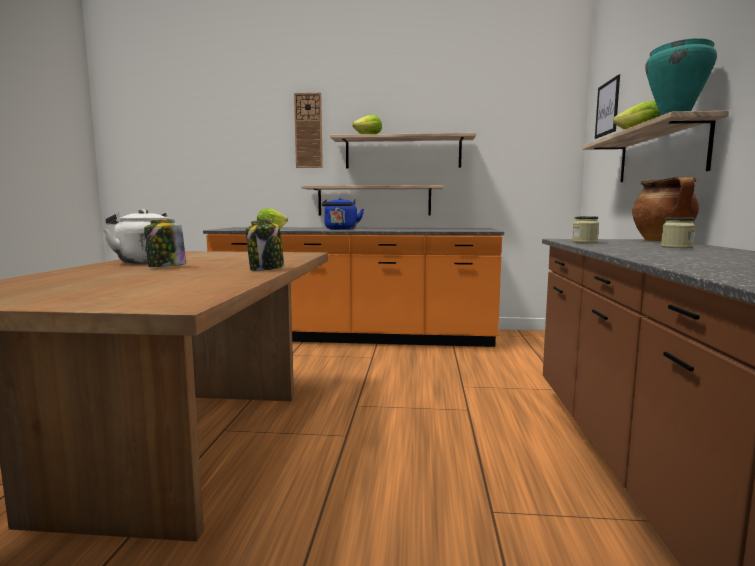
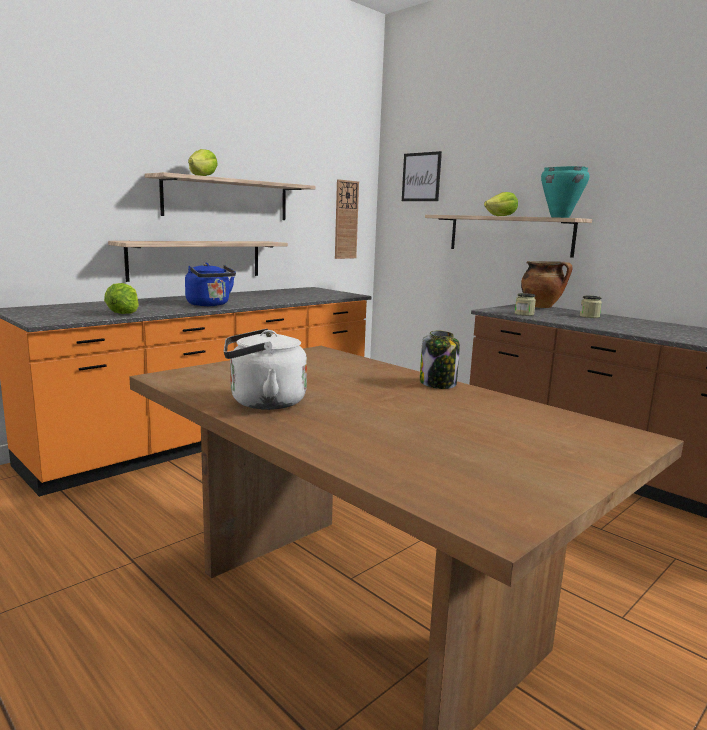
camera: 50 degrees left, 5 degrees up
jar [144,219,186,267] -> none
wall clock [294,92,323,168] -> wall clock moved to [335,179,359,259]

